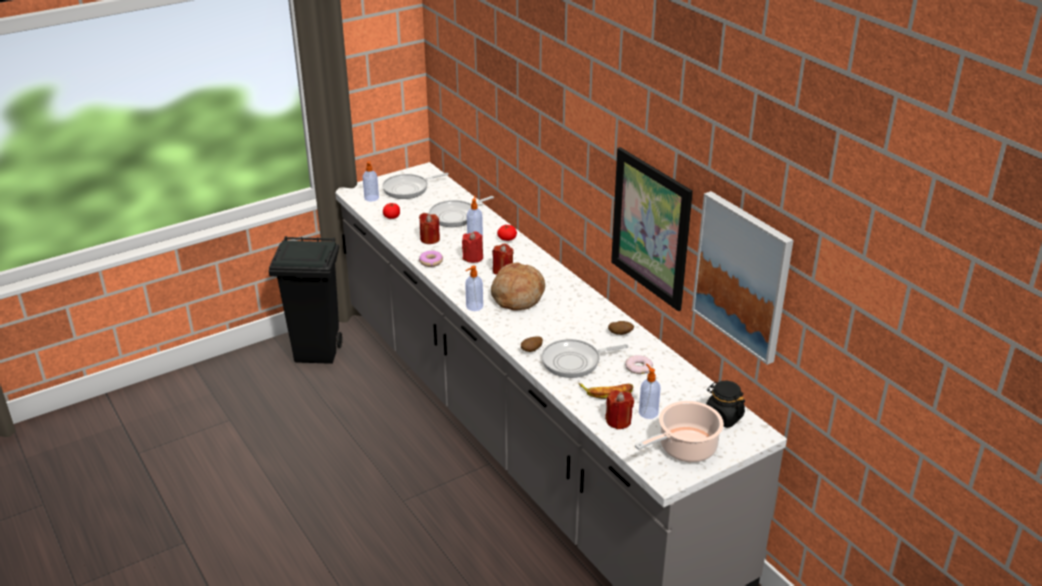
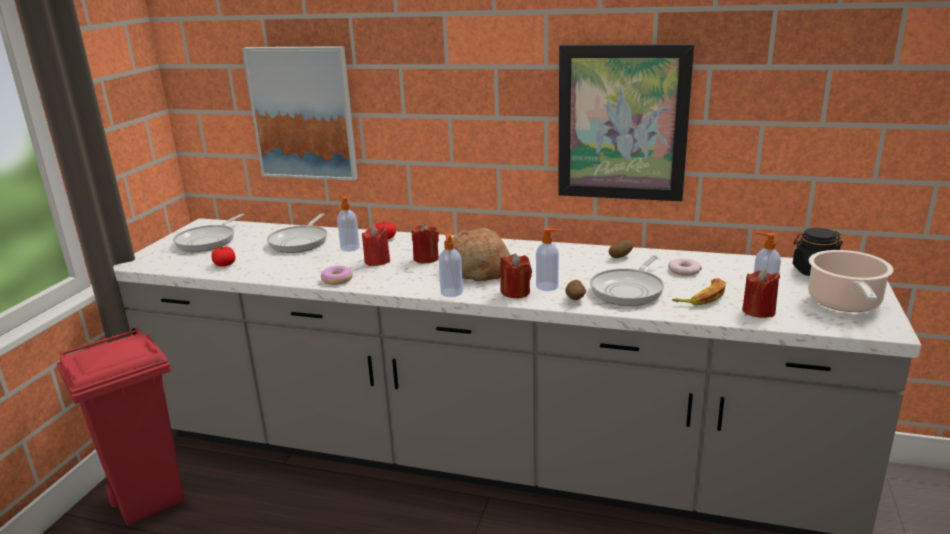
camera: 40 degrees left, 10 degrees down
black trash can [269,236,343,364] -> red trash can [57,328,184,526]
soap dispenser [363,161,379,202] -> soap dispenser moved to [536,228,560,291]
red candle [419,213,440,244] -> red candle moved to [500,254,532,298]
picture [692,191,794,365] -> picture moved to [242,46,358,181]

